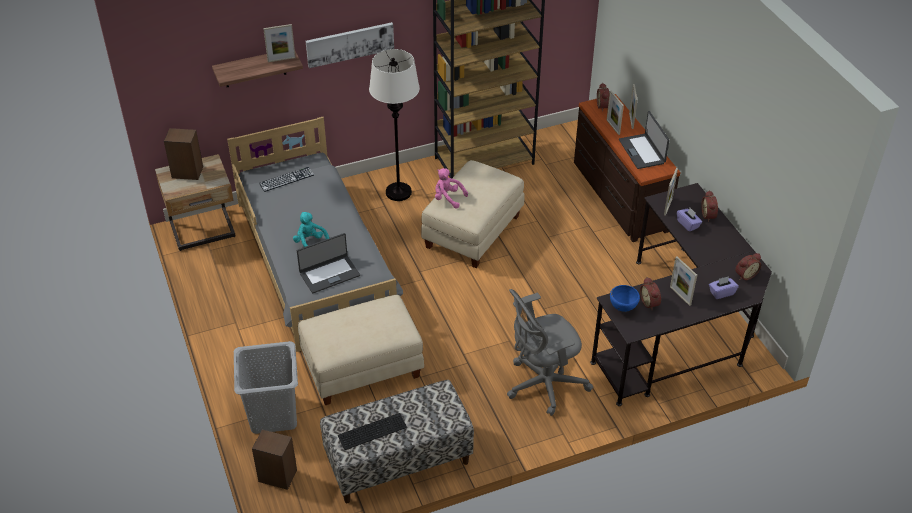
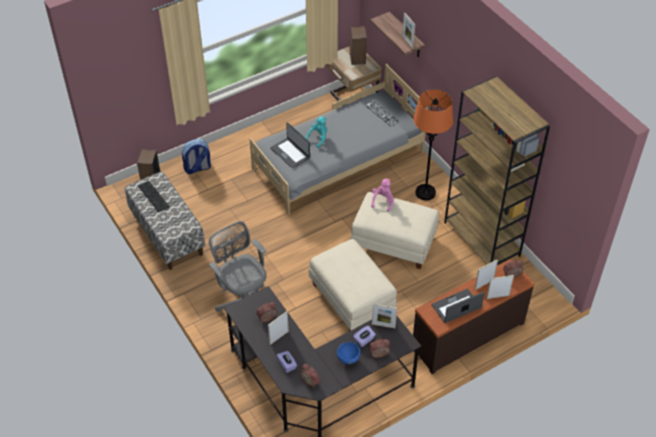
camera: 80 degrees right, 5 degrees up
grey laundry basket [234,341,298,434] -> backpack [182,139,211,174]
beige ottoman [298,295,424,405] -> beige ottoman moved to [309,239,397,331]
picture [306,22,394,68] -> none
white floor lamp [369,49,420,201] -> orange floor lamp [414,89,453,200]
blue bowl [610,285,640,312] -> blue bowl moved to [337,342,360,364]

